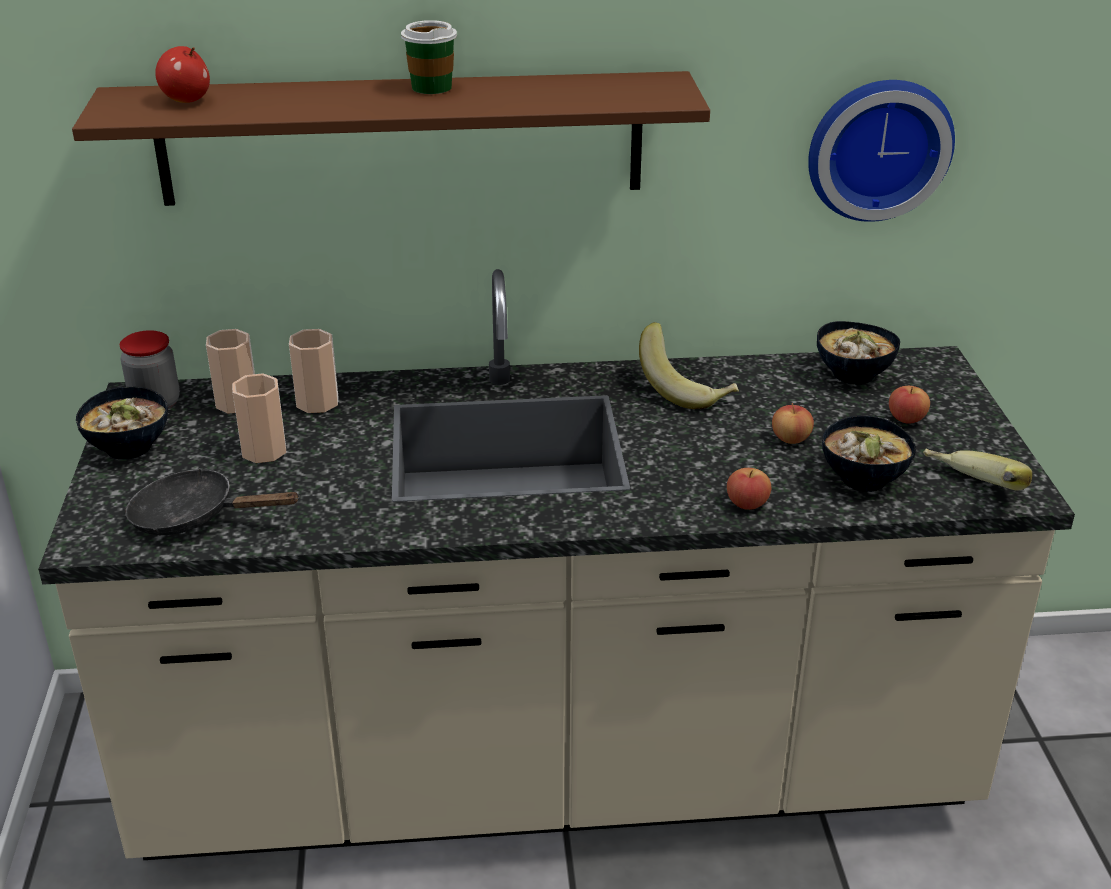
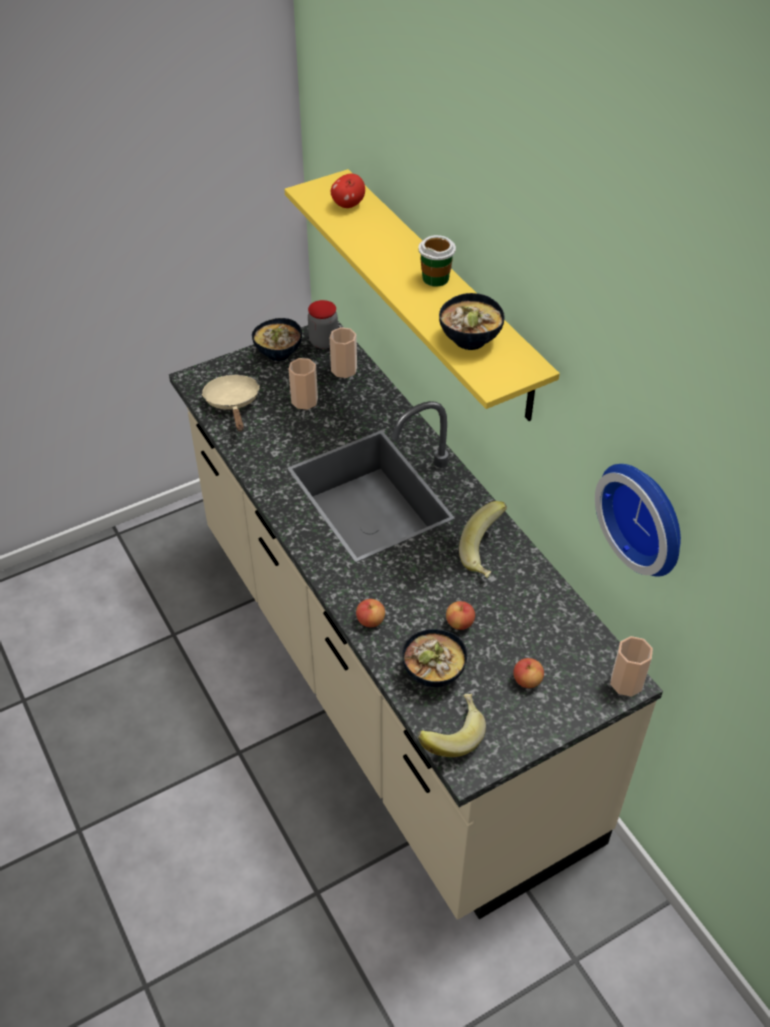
camera: 65 degrees right, 15 degrees up
brown shelf [72,71,710,206] -> yellow shelf [285,169,560,421]
black frying pan [126,468,300,535] -> beige frying pan [201,375,260,431]
cup [289,329,338,413] -> cup moved to [610,636,653,697]
bowl [817,321,900,384] -> bowl moved to [439,293,505,350]

